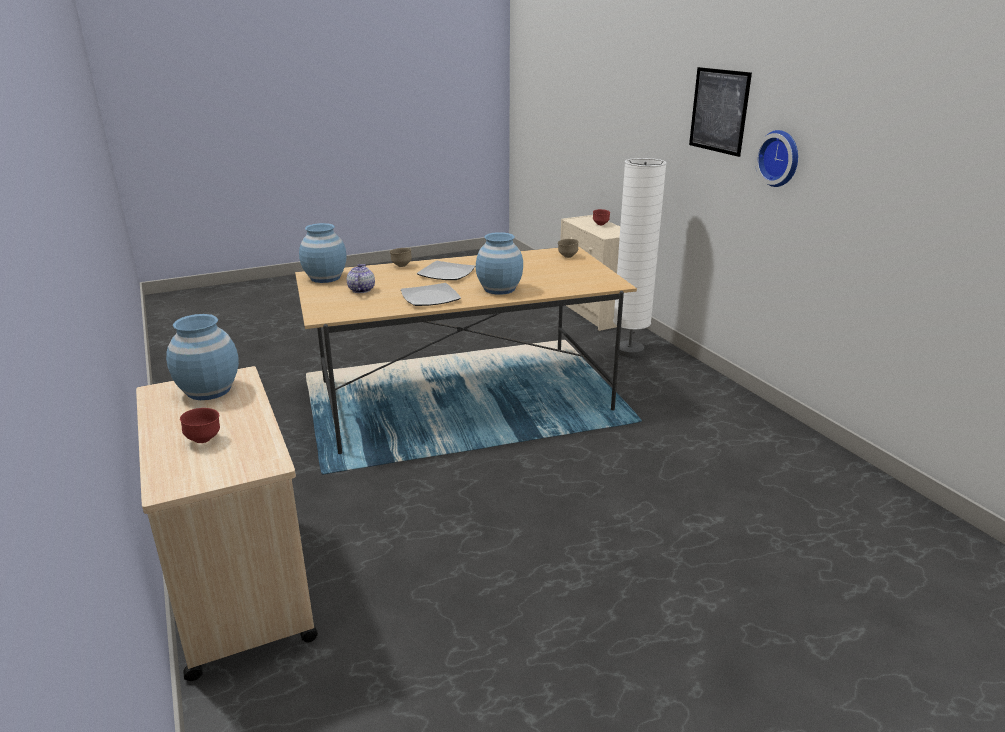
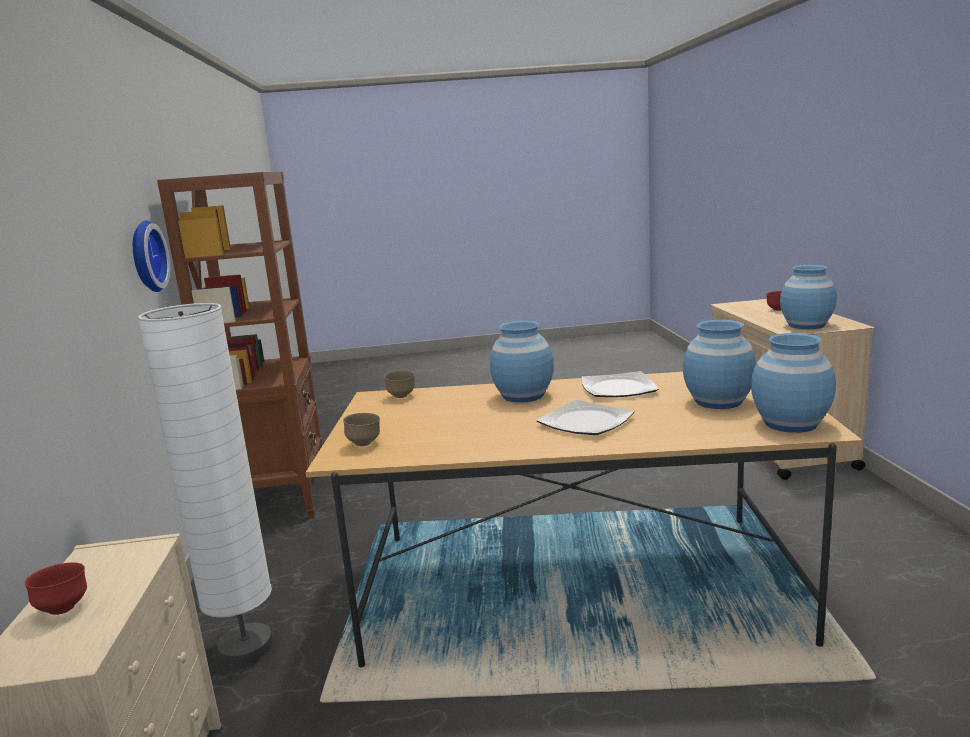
camera: 160 degrees left, 10 degrees down
teapot [347,264,375,293] -> blue vase [683,320,756,409]
brown bowl [390,248,412,267] -> brown bowl moved to [384,370,415,398]
picture [689,67,752,157] -> none
none -> brown bookcase [157,172,323,517]

